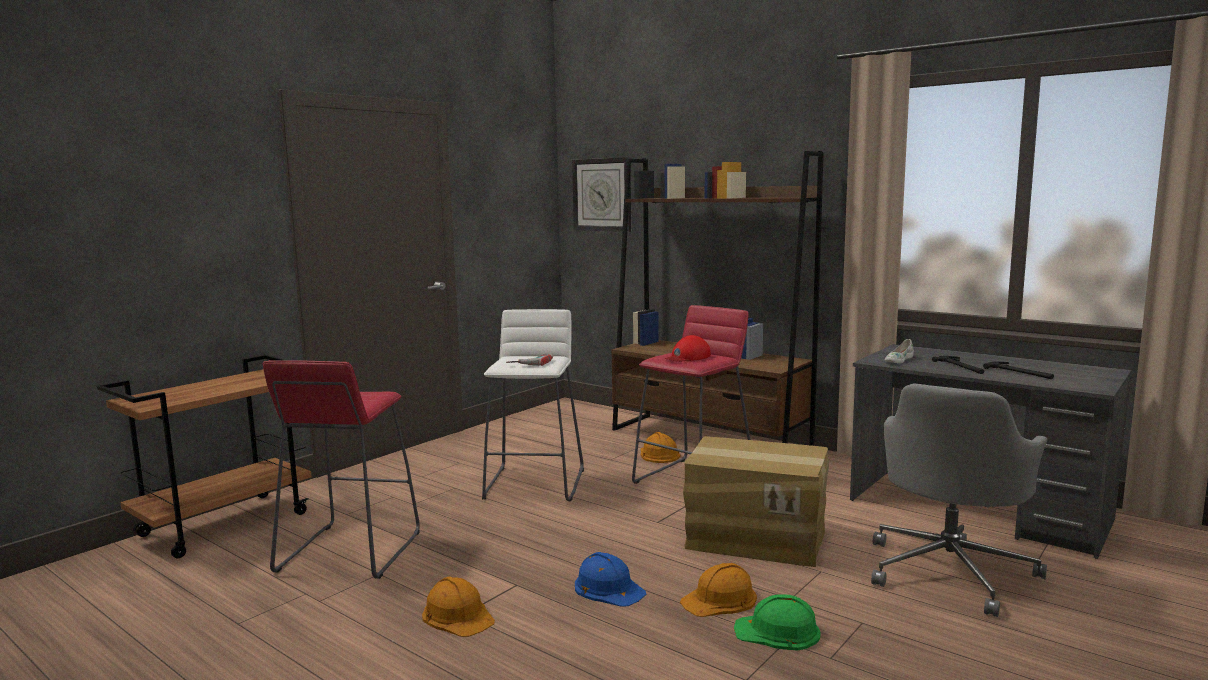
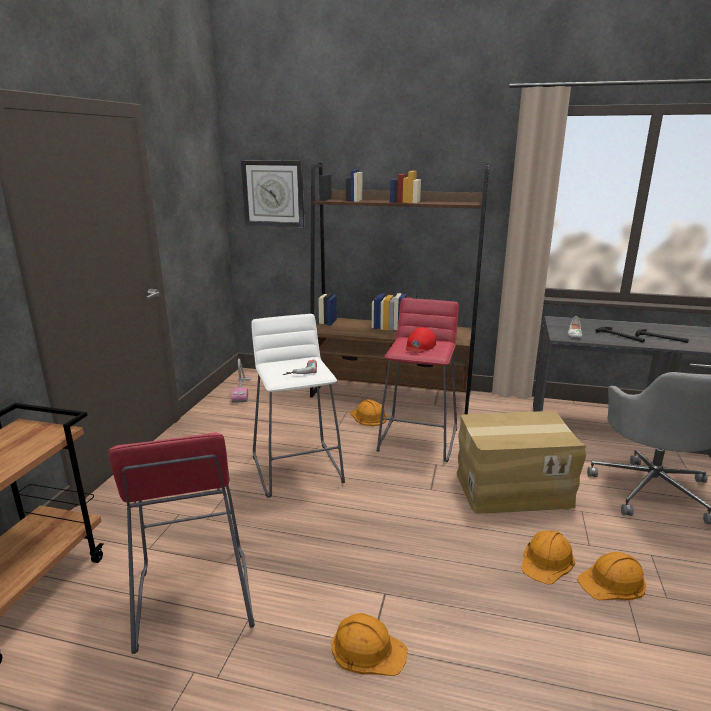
camera: 25 degrees left, 10 degrees up
blue hard hat [575,552,647,607] -> none
green hard hat [734,594,821,651] -> orange hard hat [577,552,646,600]
none -> vacuum cleaner [231,359,251,403]

